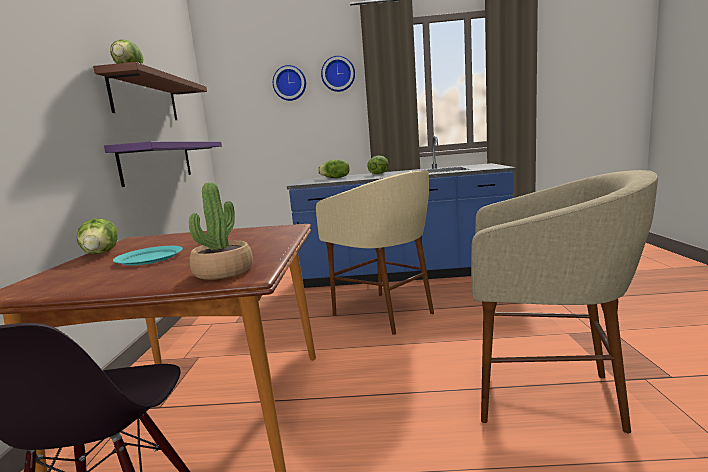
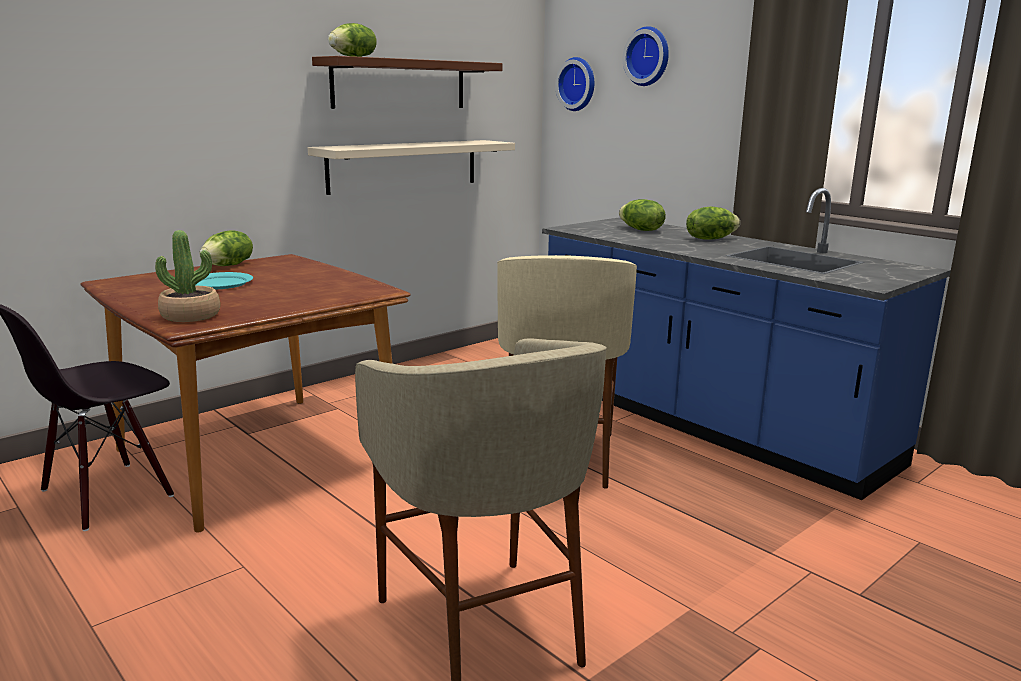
camera: 45 degrees right, 5 degrees up
purple shelf [104,141,222,187] -> beige shelf [308,140,515,195]
wall clock [321,56,355,92] -> wall clock moved to [555,57,594,111]

